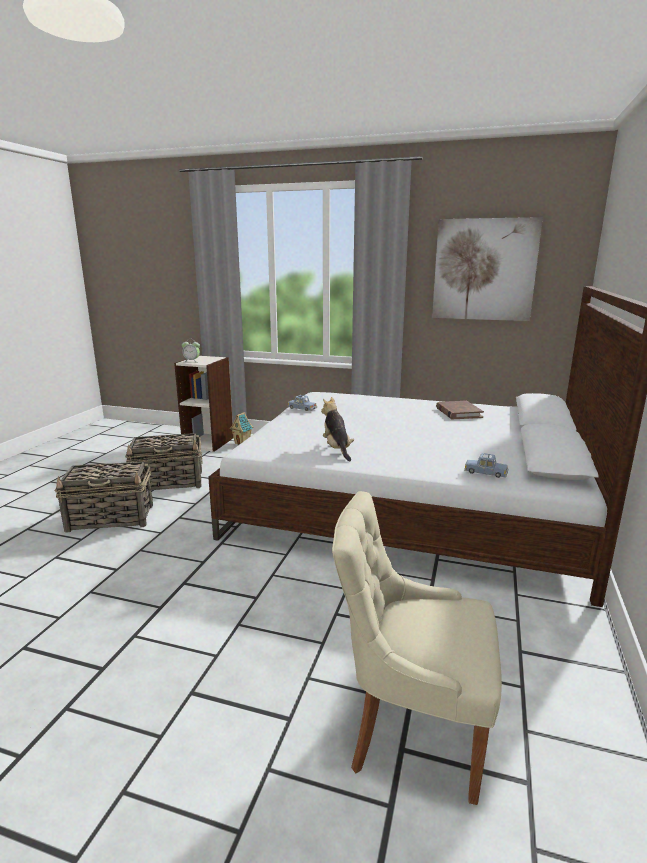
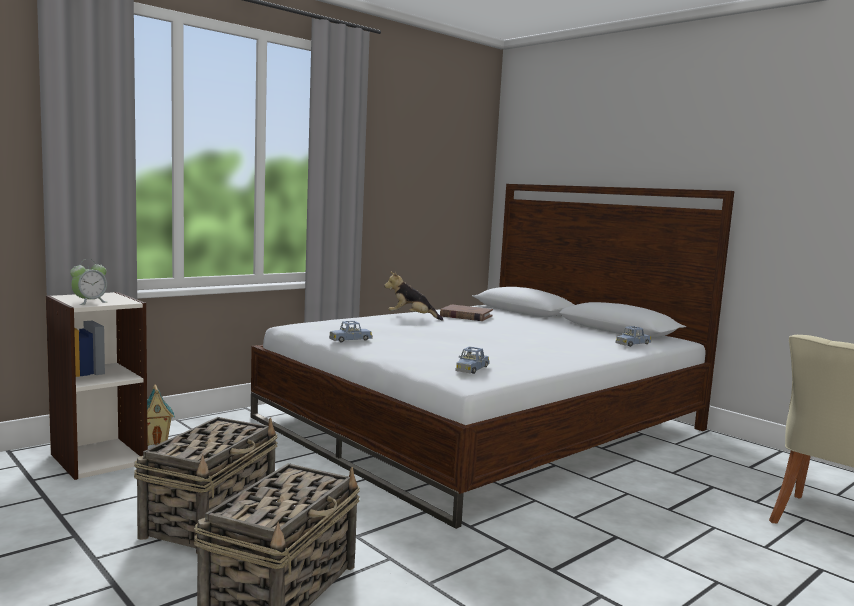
camera: 60 degrees left, 10 degrees down
plush toy [321,397,354,461] -> plush toy moved to [384,272,444,321]
picture [432,217,543,321] -> none
none -> blue toy car [455,347,490,374]

